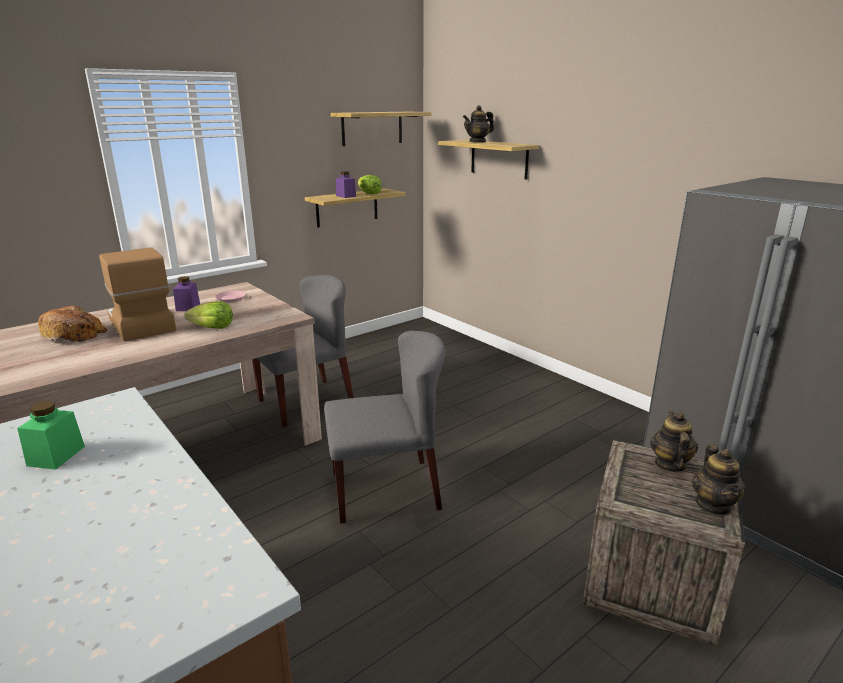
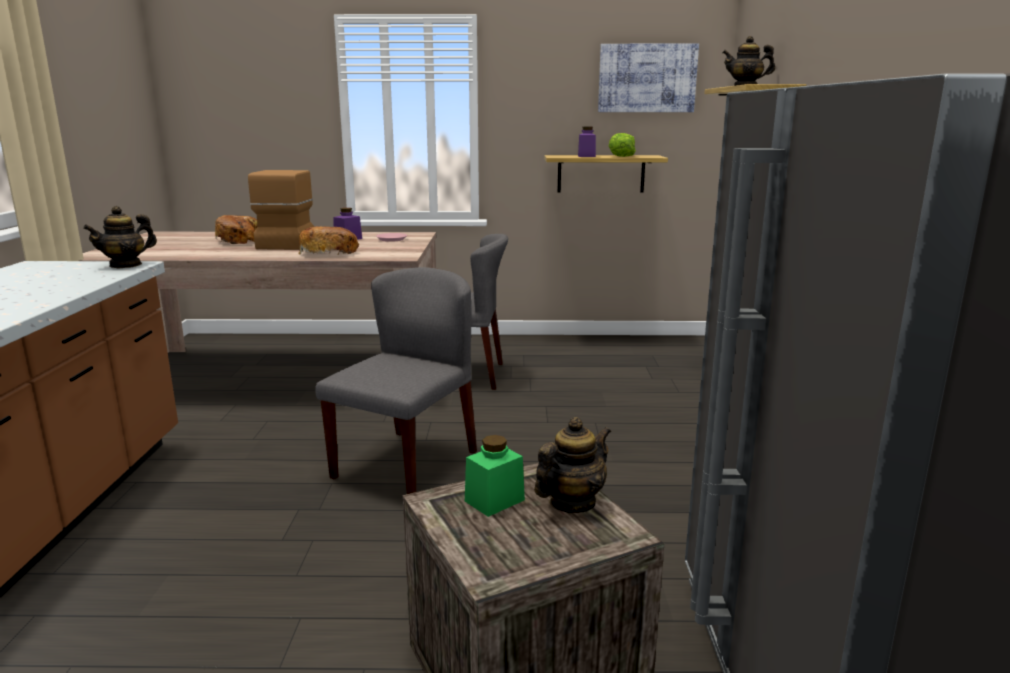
camera: 40 degrees right, 5 degrees down
green jar [17,401,85,470] -> green jar moved to [465,435,525,517]
lettuce [184,301,233,329] -> bread [299,226,359,256]
grey chair [324,331,445,524] -> grey chair turned 90 degrees counterclockwise [315,267,477,494]
shelf [331,112,432,146] -> picture [598,44,699,112]
teapot [692,444,746,516] -> teapot moved to [83,206,157,268]

